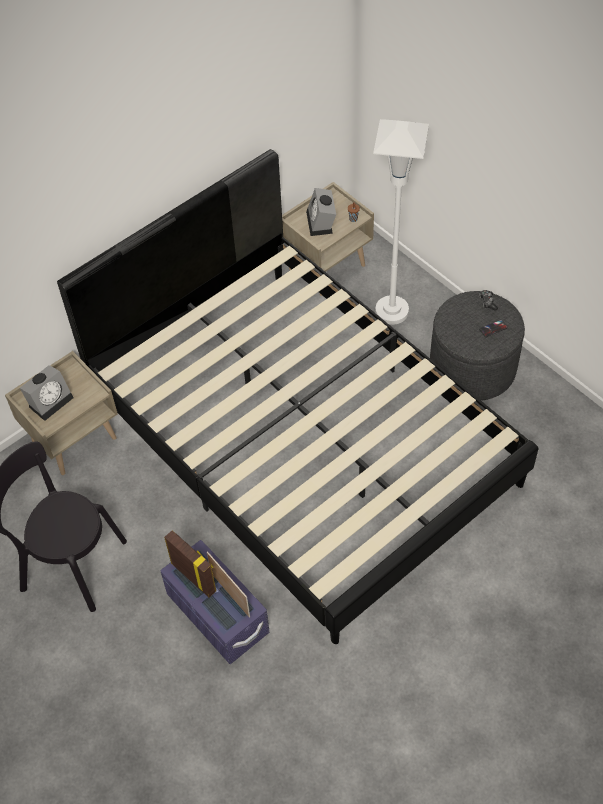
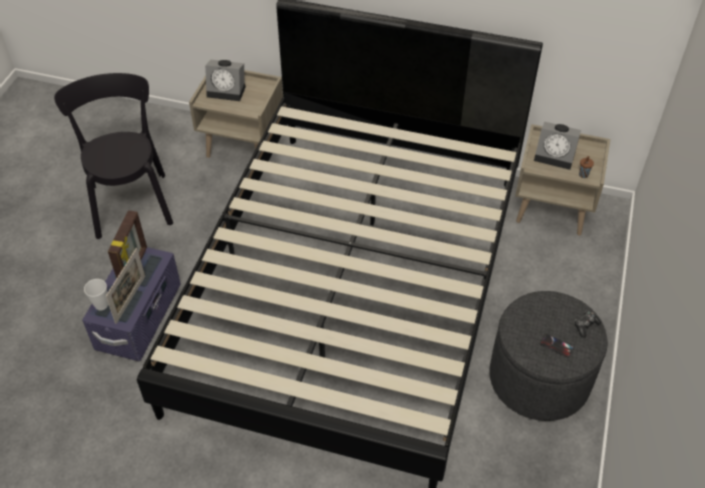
camera: 55 degrees right, 5 degrees down
alarm clock [306,188,336,236] -> alarm clock turned 120 degrees counterclockwise [534,122,581,170]
white floor lamp [373,119,429,325] -> none
none -> cup [84,279,108,311]

